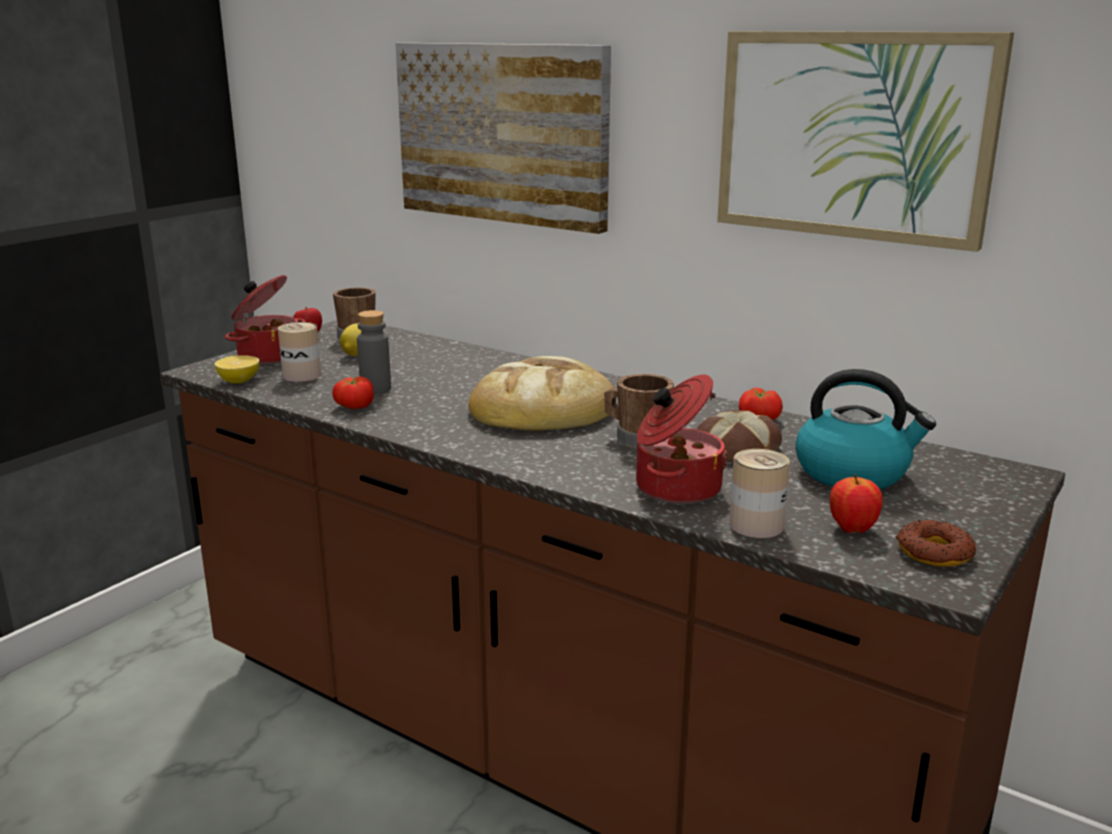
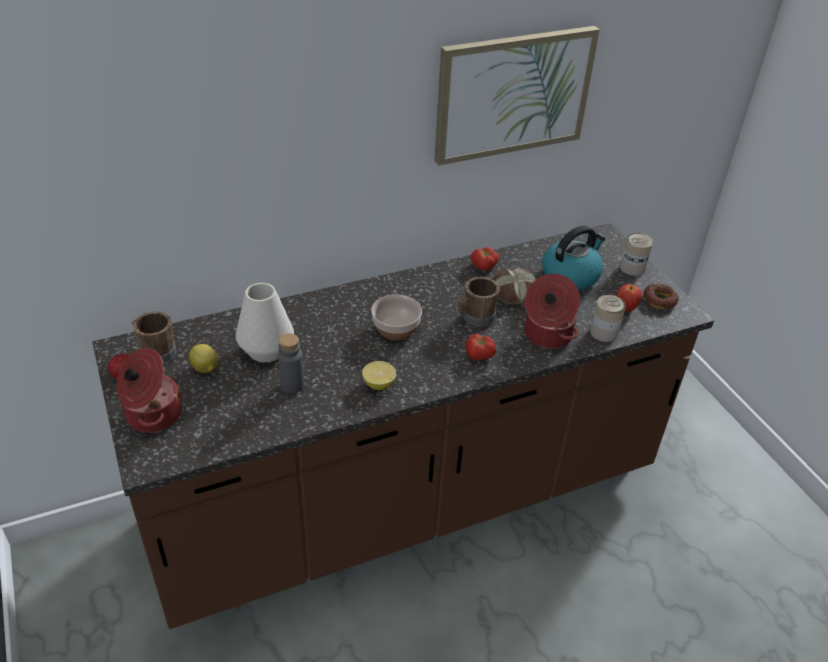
camera: 60 degrees left, 20 degrees up
lemon [215,355,259,384] -> lemon moved to [362,361,396,390]
can [278,322,321,382] -> can moved to [620,233,653,276]
tomato [332,377,374,409] -> tomato moved to [466,334,496,360]
picture [395,43,611,234] -> none
bread [468,356,614,431] -> bowl [371,294,422,340]
none -> white vase [236,283,294,362]

